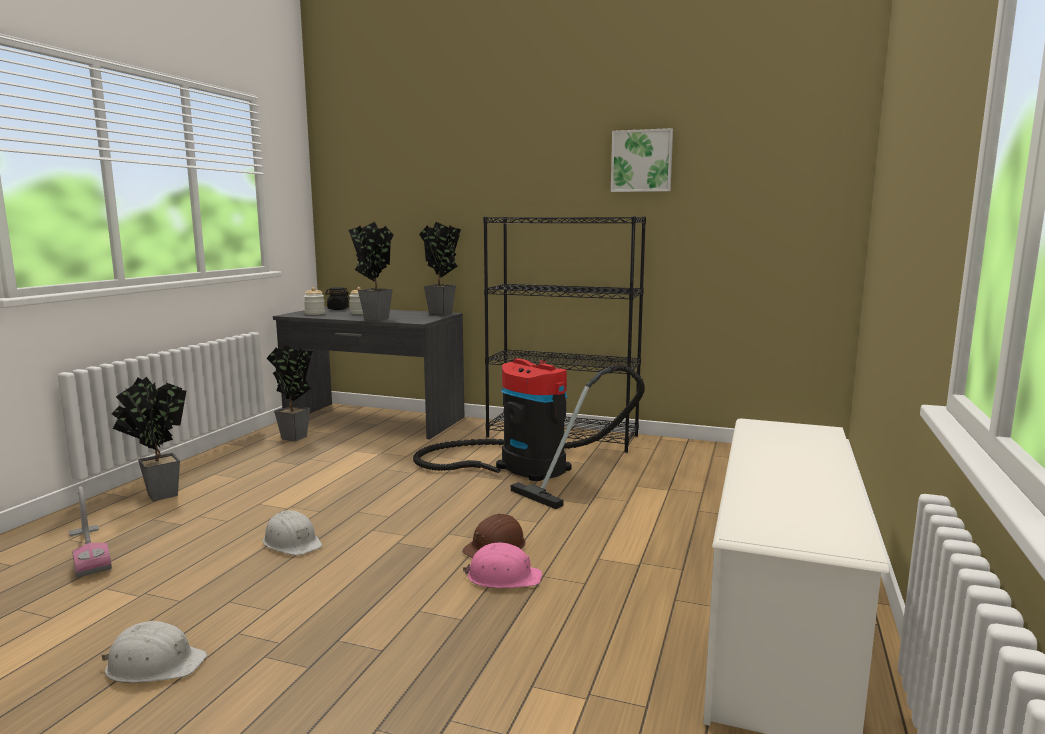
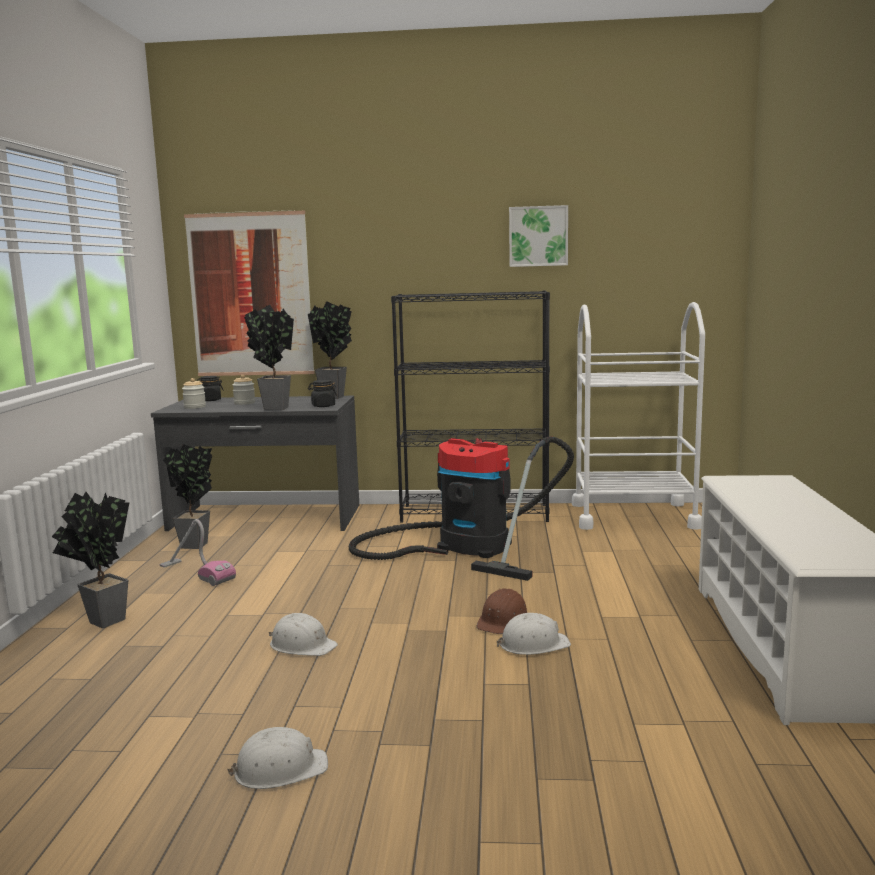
camera: 15 degrees left, 0 degrees up
vacuum cleaner [69,486,112,578] -> vacuum cleaner moved to [159,519,236,586]
pink hard hat [463,543,542,588] -> white hard hat [497,613,571,655]
none -> picture [184,210,315,376]
none -> black jar [308,380,337,407]
none -> white cart [572,302,705,530]

